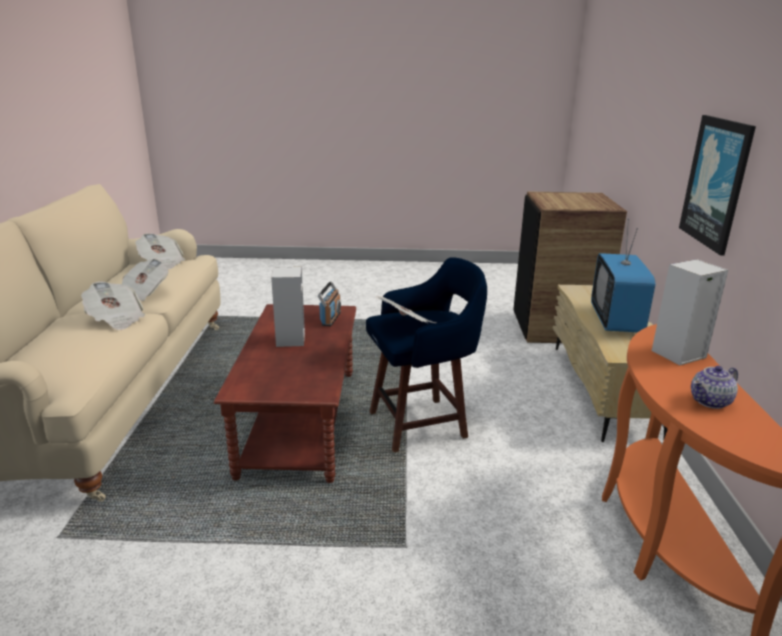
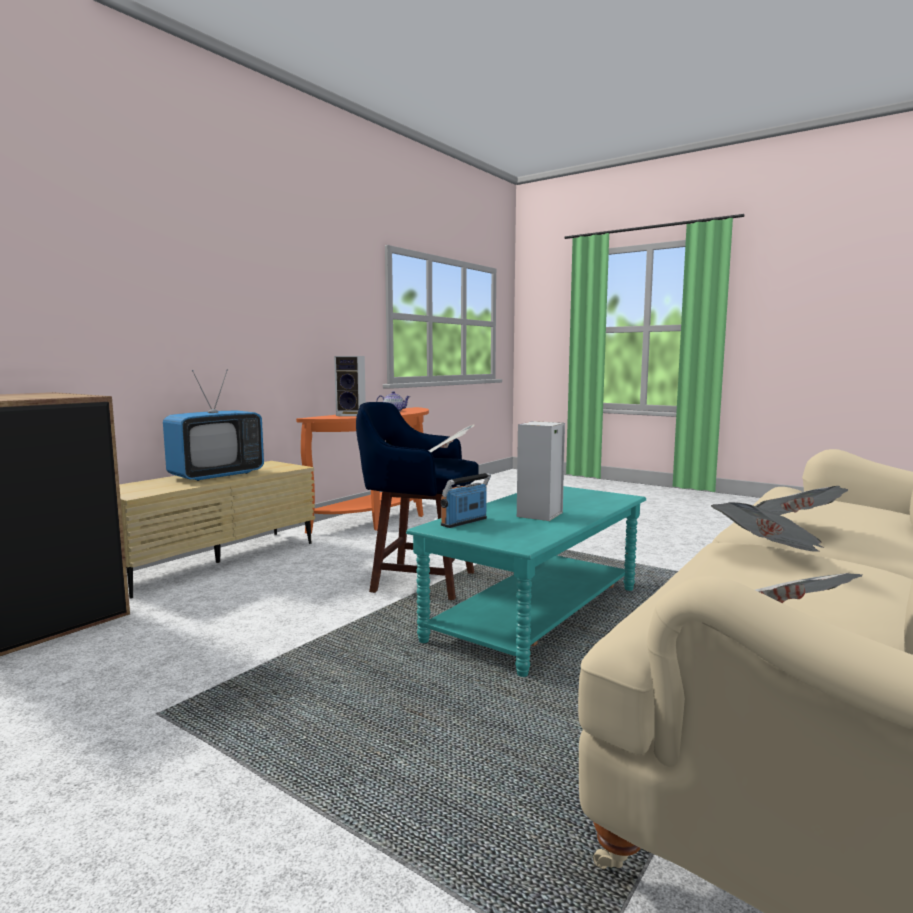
camera: 145 degrees left, 15 degrees down
brown coffee table [214,304,356,483] -> turquoise coffee table [406,486,646,677]
picture [679,115,756,256] -> none

